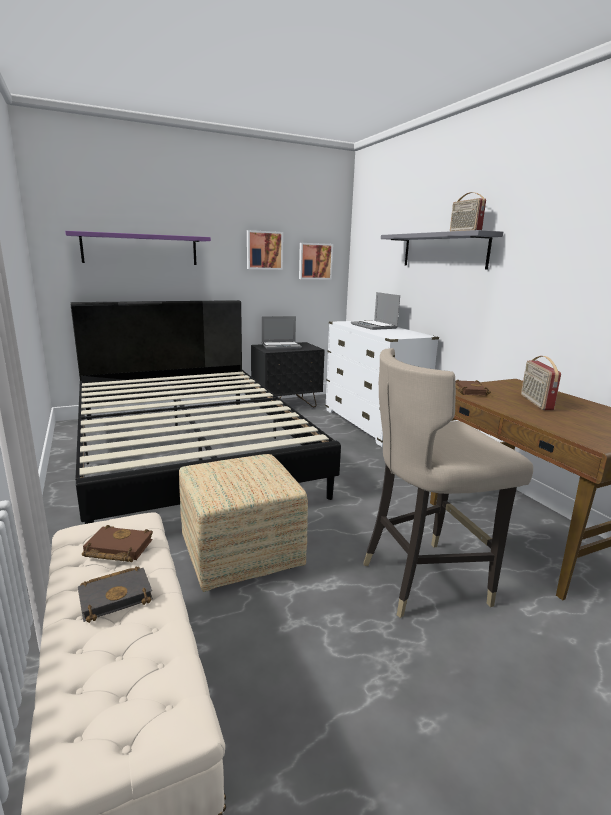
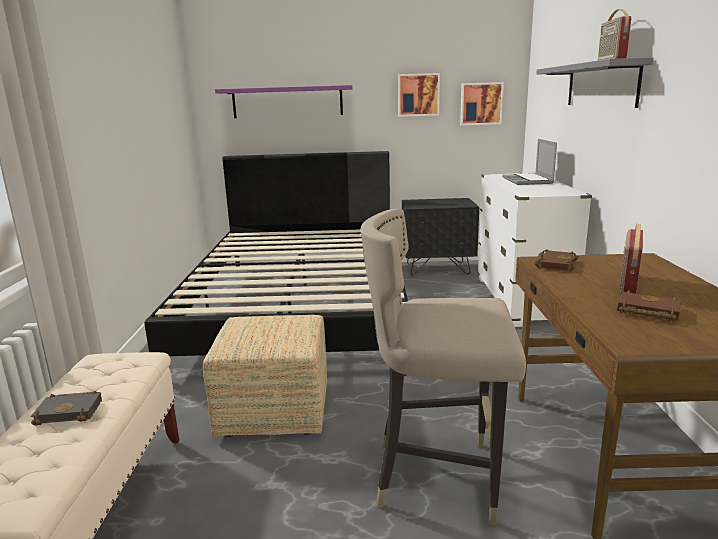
camera: 25 degrees right, 0 degrees up
brown book [82,525,153,562] -> brown book moved to [617,291,681,322]
laptop [262,316,302,350] -> none

